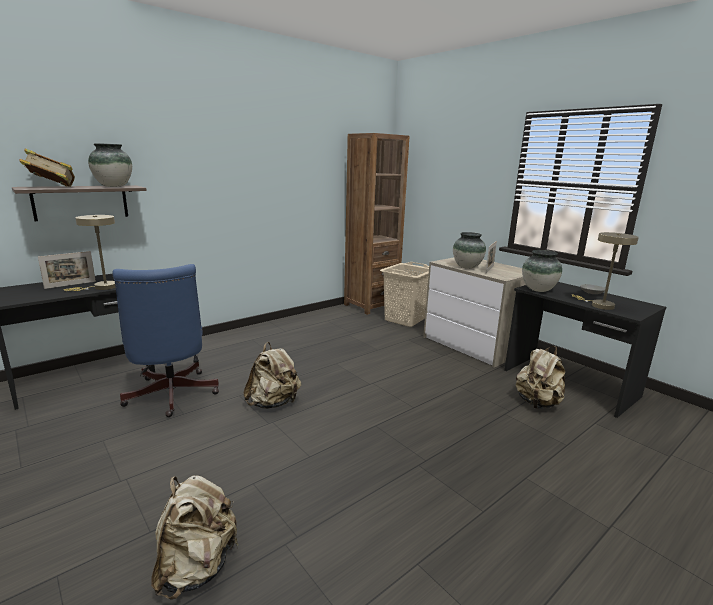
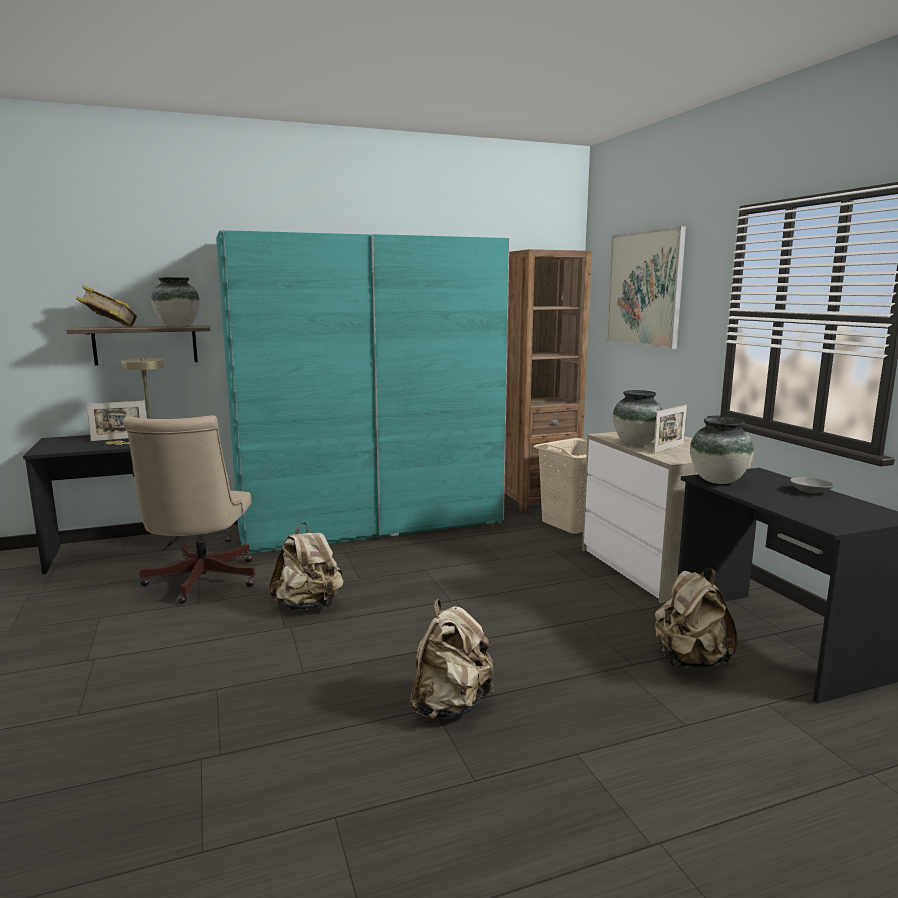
camera: 20 degrees right, 5 degrees down
blue office chair [112,264,219,417] -> beige office chair [123,415,255,604]
beige backpack [151,476,238,599] -> beige backpack moved to [410,599,494,720]
beige table lamp [571,232,639,310] -> none
none -> turquoise wardrobe [216,230,509,556]
none -> picture [606,226,686,349]

